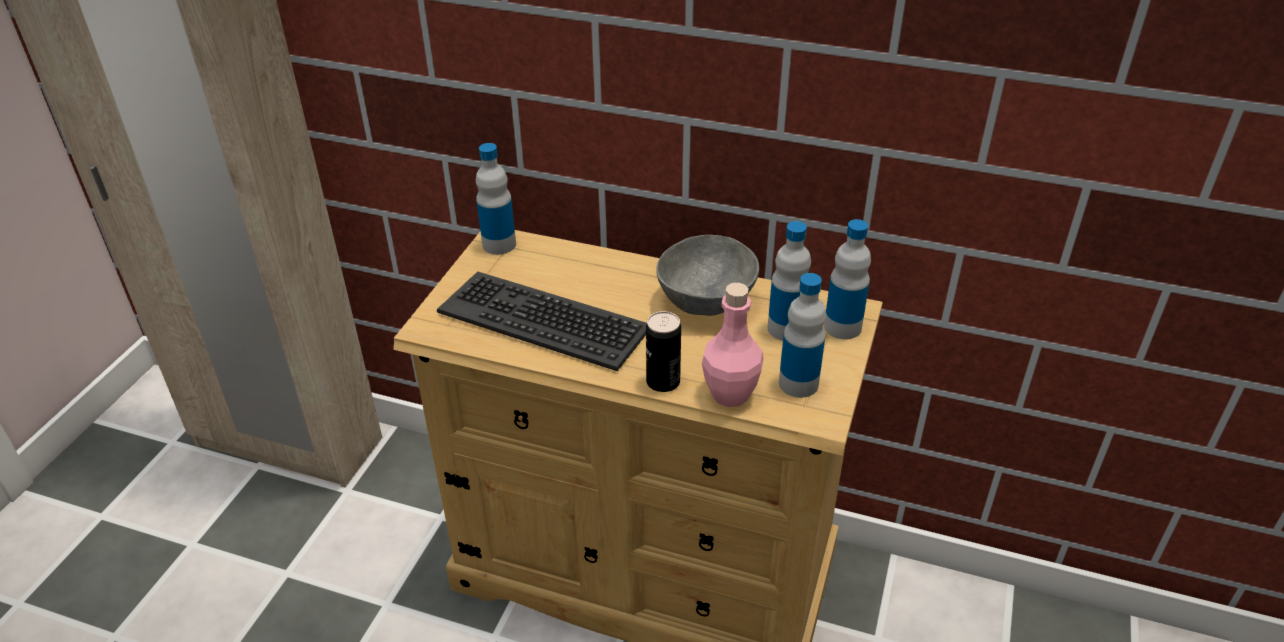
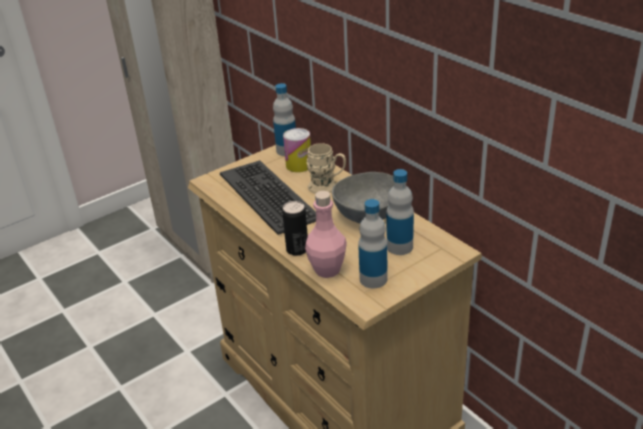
camera: 35 degrees right, 5 degrees down
bottle [824,219,871,339] -> none
none -> can [283,128,311,172]
none -> beige mug [306,143,346,194]

